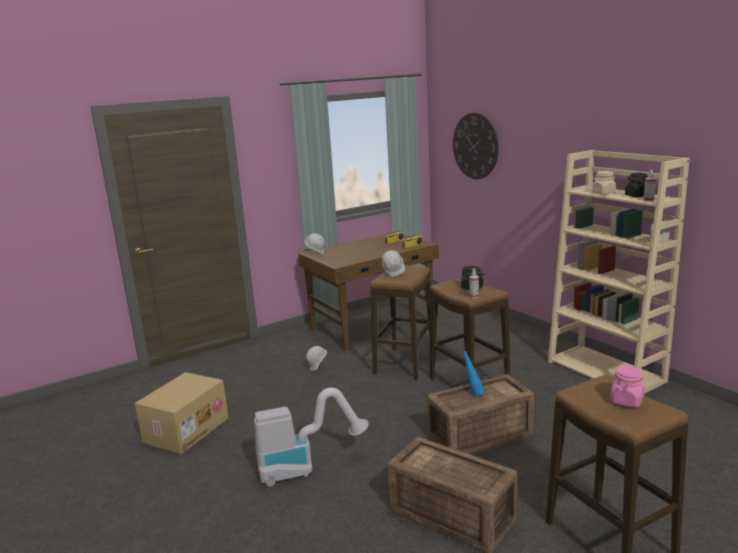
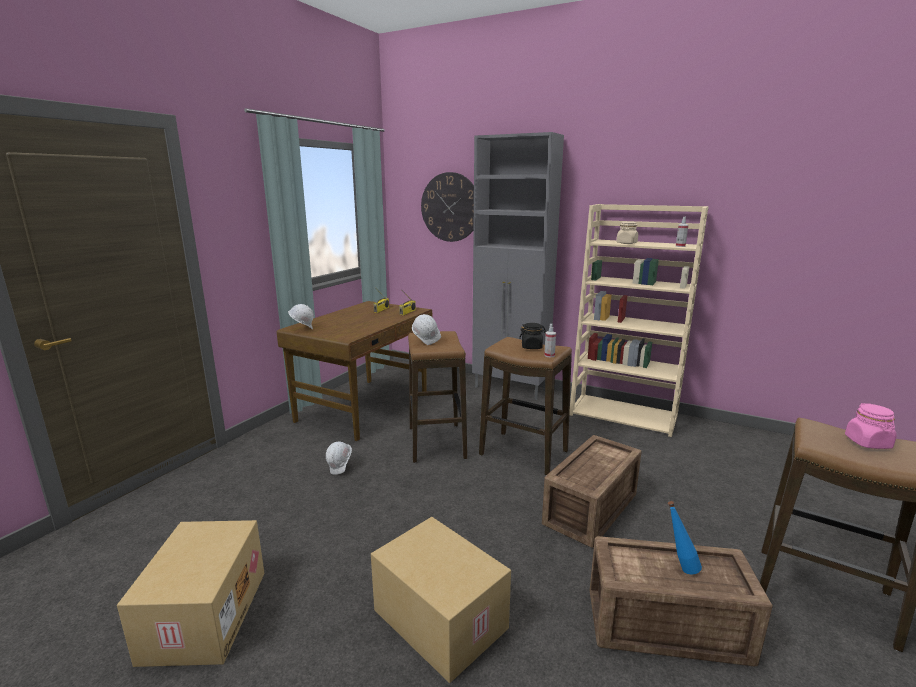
camera: 30 degrees left, 0 degrees up
vacuum cleaner [254,388,369,486] -> cardboard box [371,517,511,683]
blue bottle [462,347,484,396] -> blue bottle moved to [668,501,702,574]
black jar [625,173,648,197] -> none
none -> grey cabinet [472,132,564,400]

